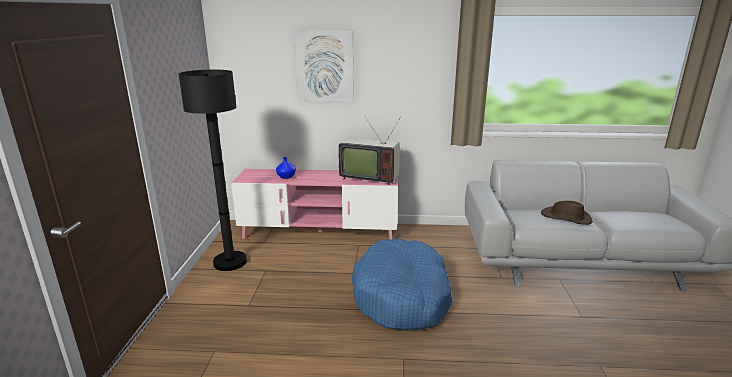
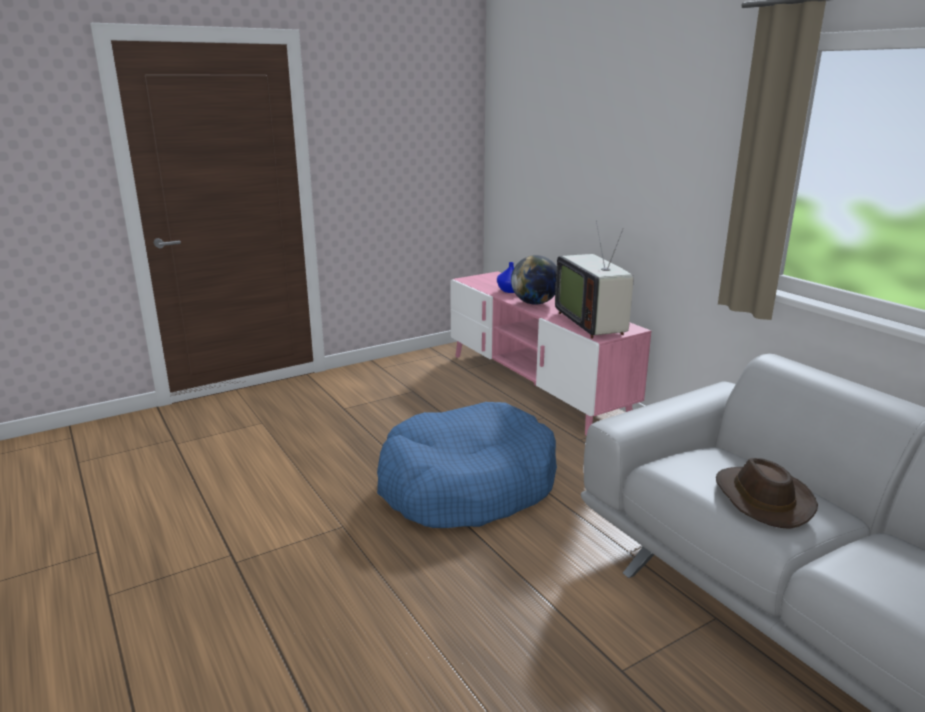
camera: 55 degrees right, 0 degrees up
black floor lamp [179,70,247,271] -> none
picture [294,31,354,101] -> none
none -> globe [511,255,557,305]

